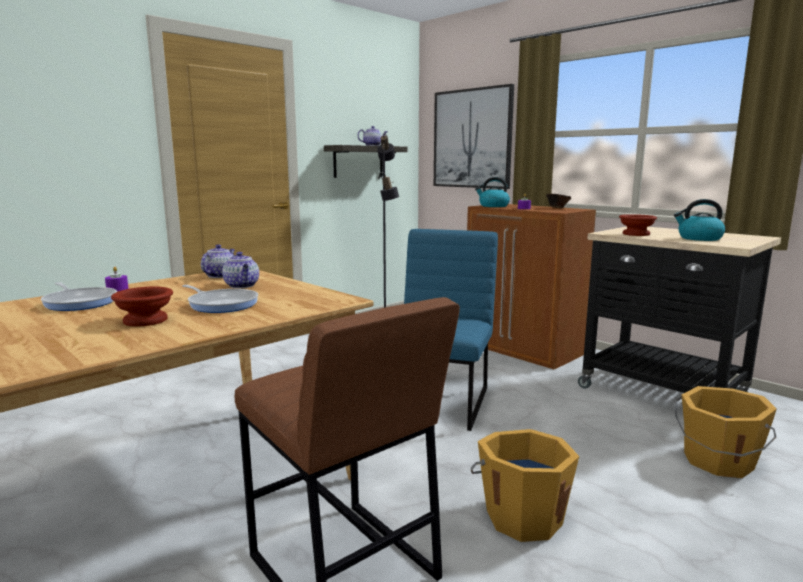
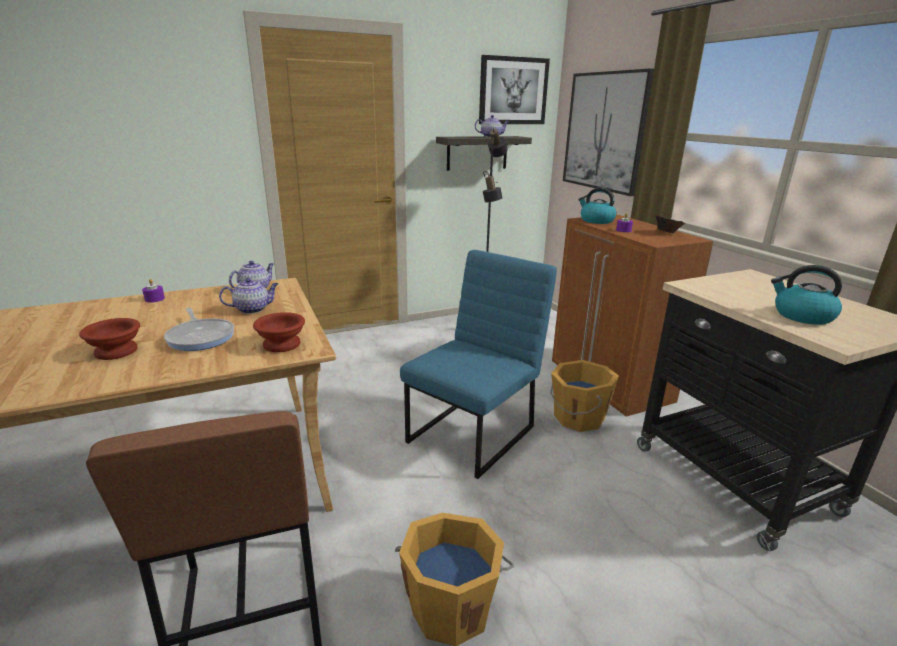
camera: 20 degrees right, 10 degrees up
frying pan [41,282,117,311] -> none
teapot [222,252,259,288] -> teapot turned 105 degrees counterclockwise [219,278,278,314]
brown bowl [619,214,657,236] -> brown bowl moved to [253,312,305,352]
orange bucket [675,386,777,478] -> orange bucket moved to [550,360,619,432]
none -> picture [479,55,550,124]

